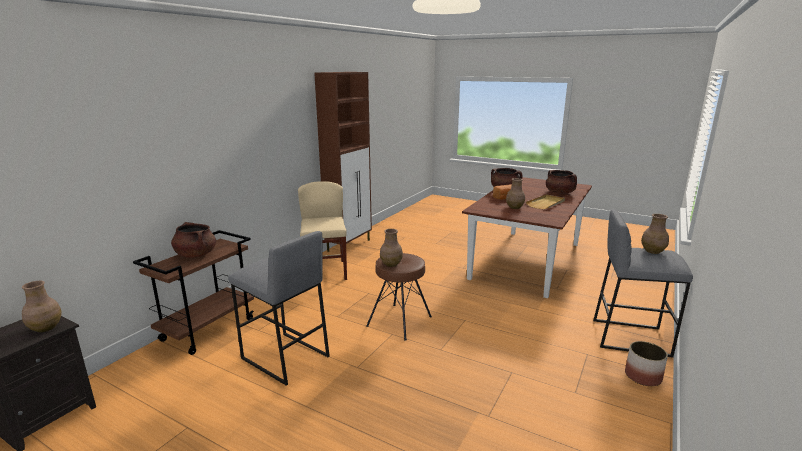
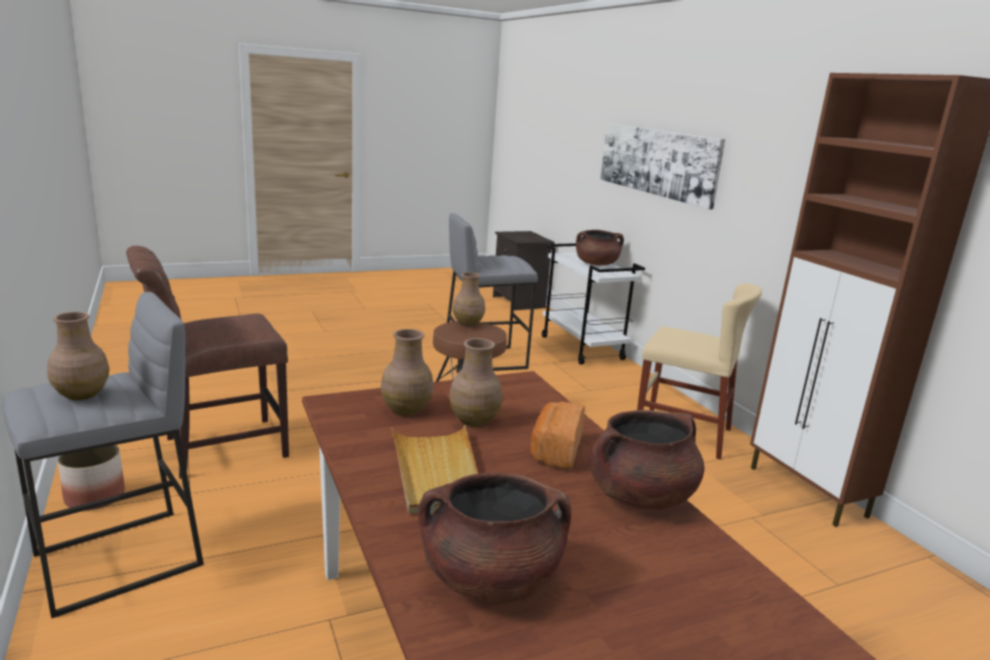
camera: 125 degrees right, 0 degrees up
brown vase [22,281,62,332] -> brown vase moved to [381,329,433,416]
brown cart [133,230,254,355] -> white cart [542,243,645,365]
none -> brown chair [126,246,289,479]
none -> picture [600,123,725,209]

